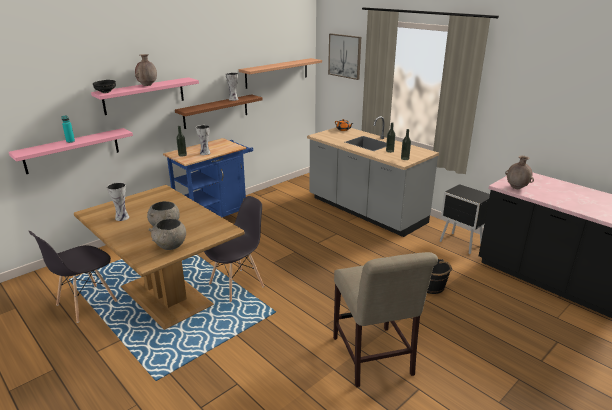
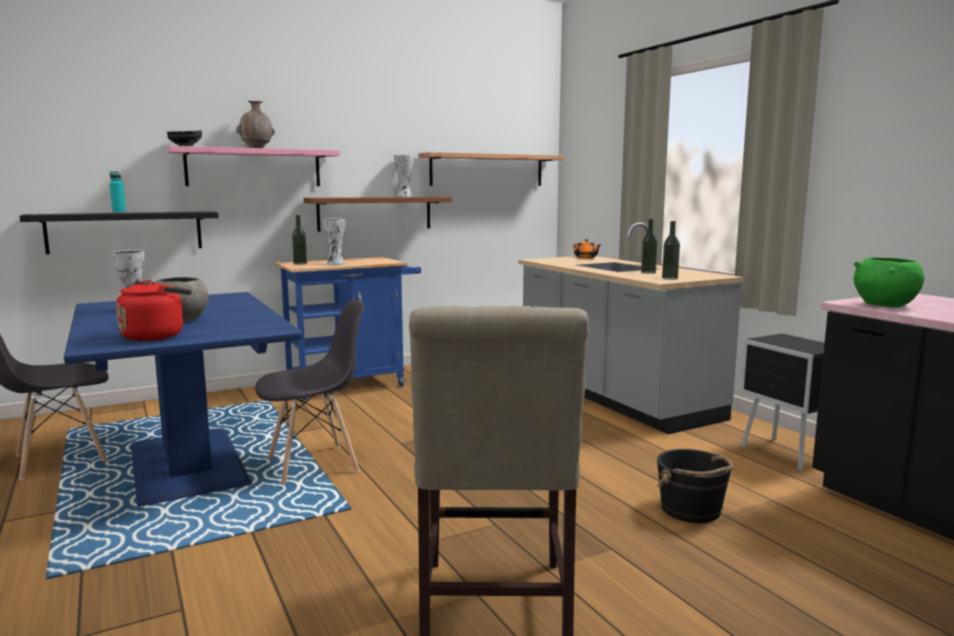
camera: 15 degrees right, 15 degrees down
pink shelf [9,128,133,174] -> black shelf [19,211,219,254]
brown dining table [74,185,245,330] -> blue dining table [64,292,303,507]
grey bowl [148,219,186,250] -> red kettle [116,280,192,341]
picture [328,33,361,80] -> none
brown vase [505,156,534,189] -> green bowl [854,258,924,308]

